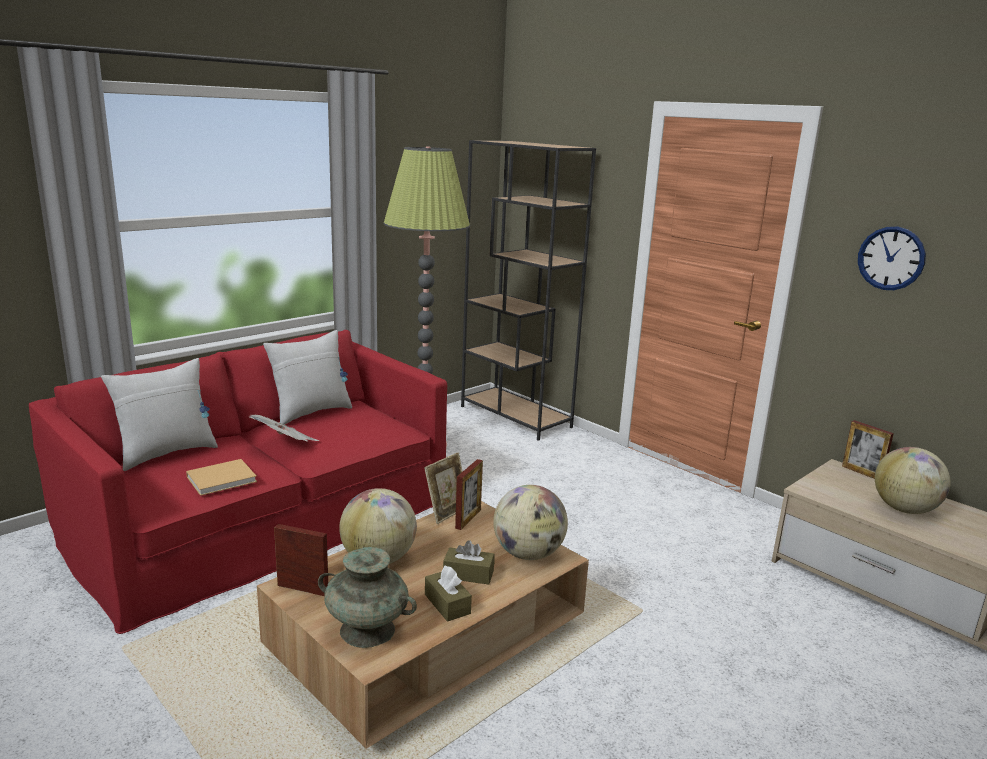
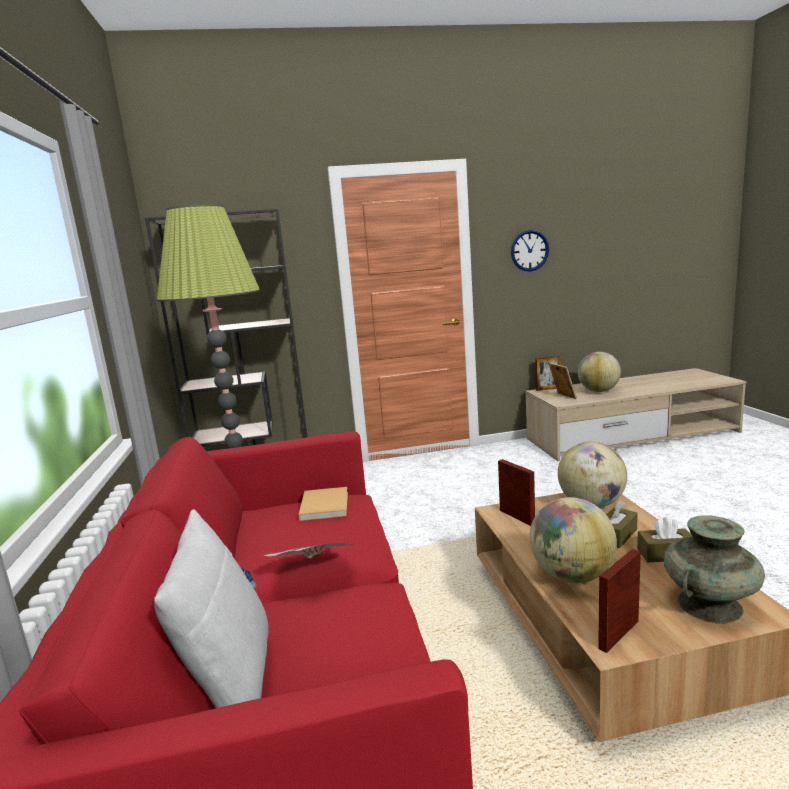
camera: 55 degrees left, 5 degrees down
beige book [186,459,257,496] -> beige book moved to [298,487,348,521]
grey pillow [263,330,352,425] -> none
picture frame [424,452,463,524] -> picture frame moved to [549,363,577,399]

